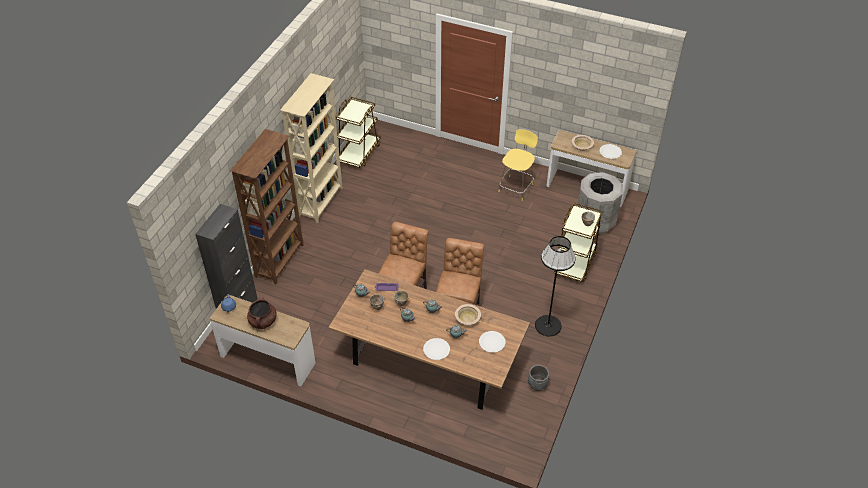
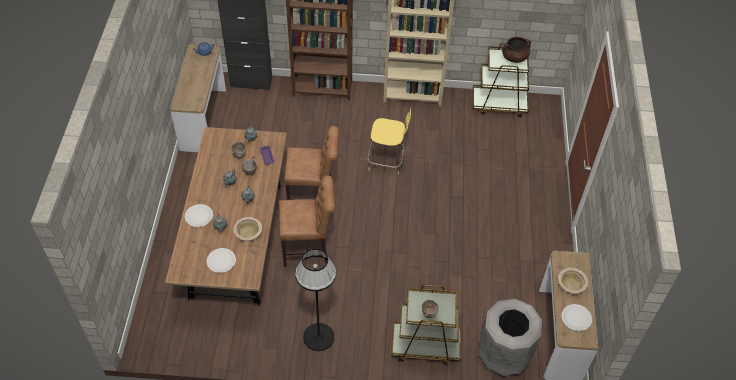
camera: 70 degrees right, 5 degrees up
brown cooking pot [247,297,277,329] -> brown cooking pot moved to [502,37,531,63]
yellow stool [498,129,538,201] -> yellow stool moved to [368,109,411,175]
grey planter [528,365,549,391] -> none

